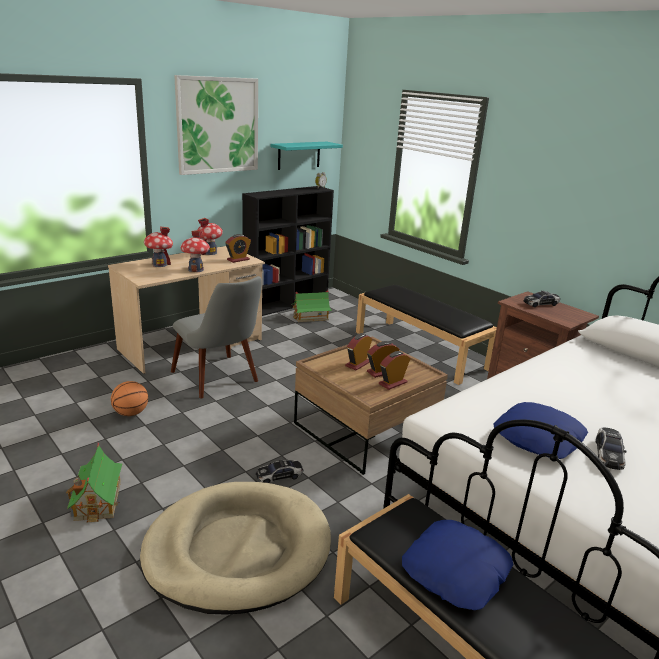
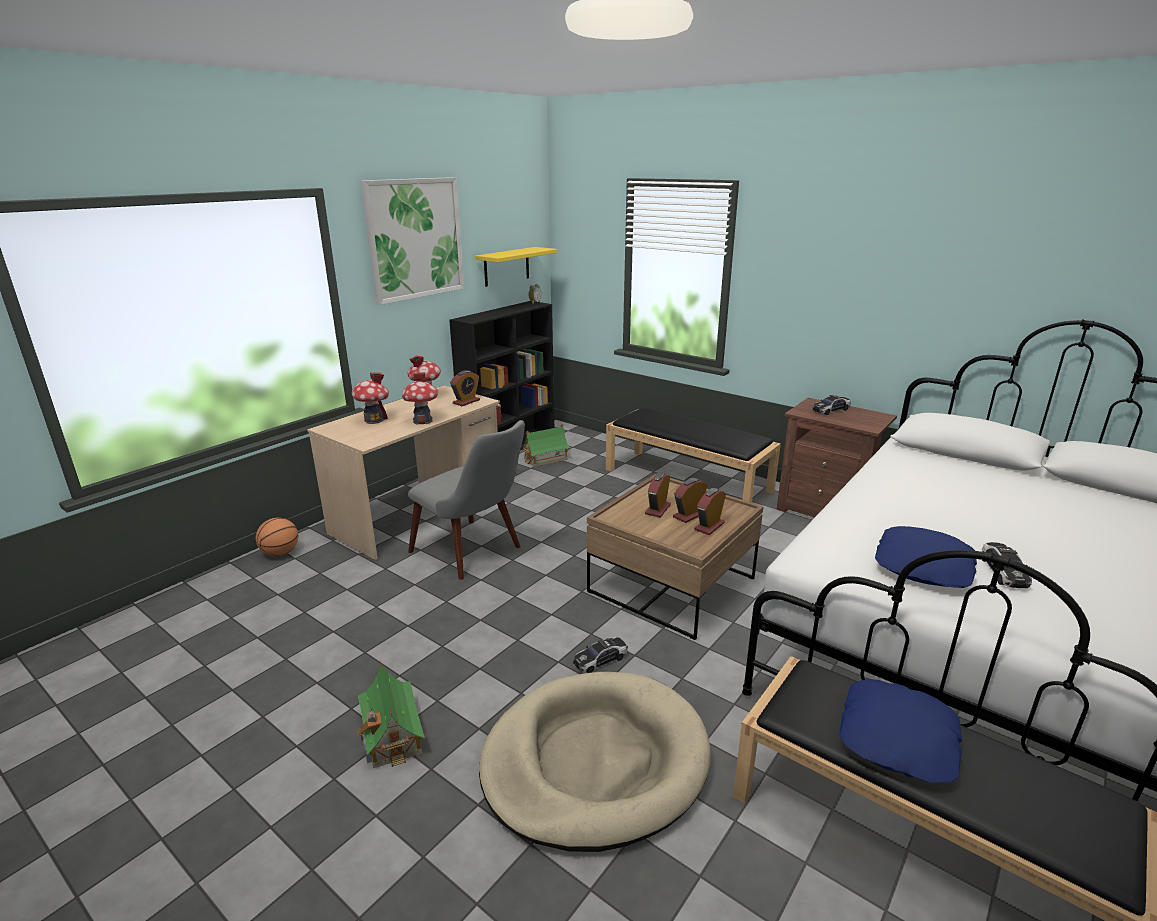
camera: 10 degrees left, 0 degrees up
basketball [111,381,148,416] -> basketball moved to [256,518,298,556]
turquoise shelf [271,142,343,170] -> yellow shelf [475,247,557,287]

